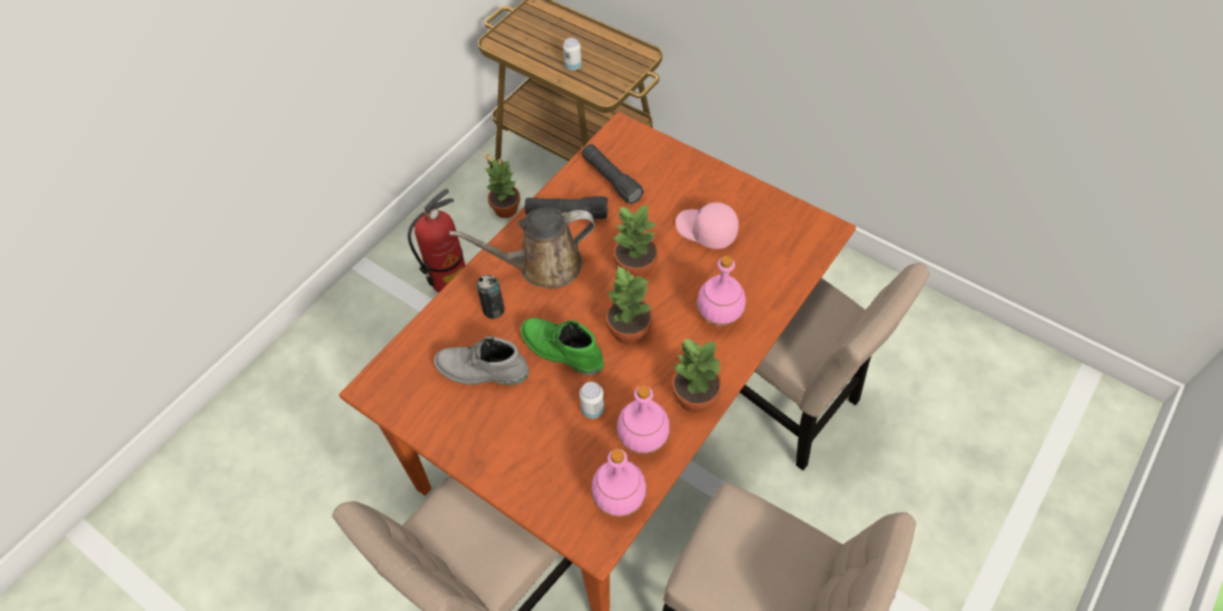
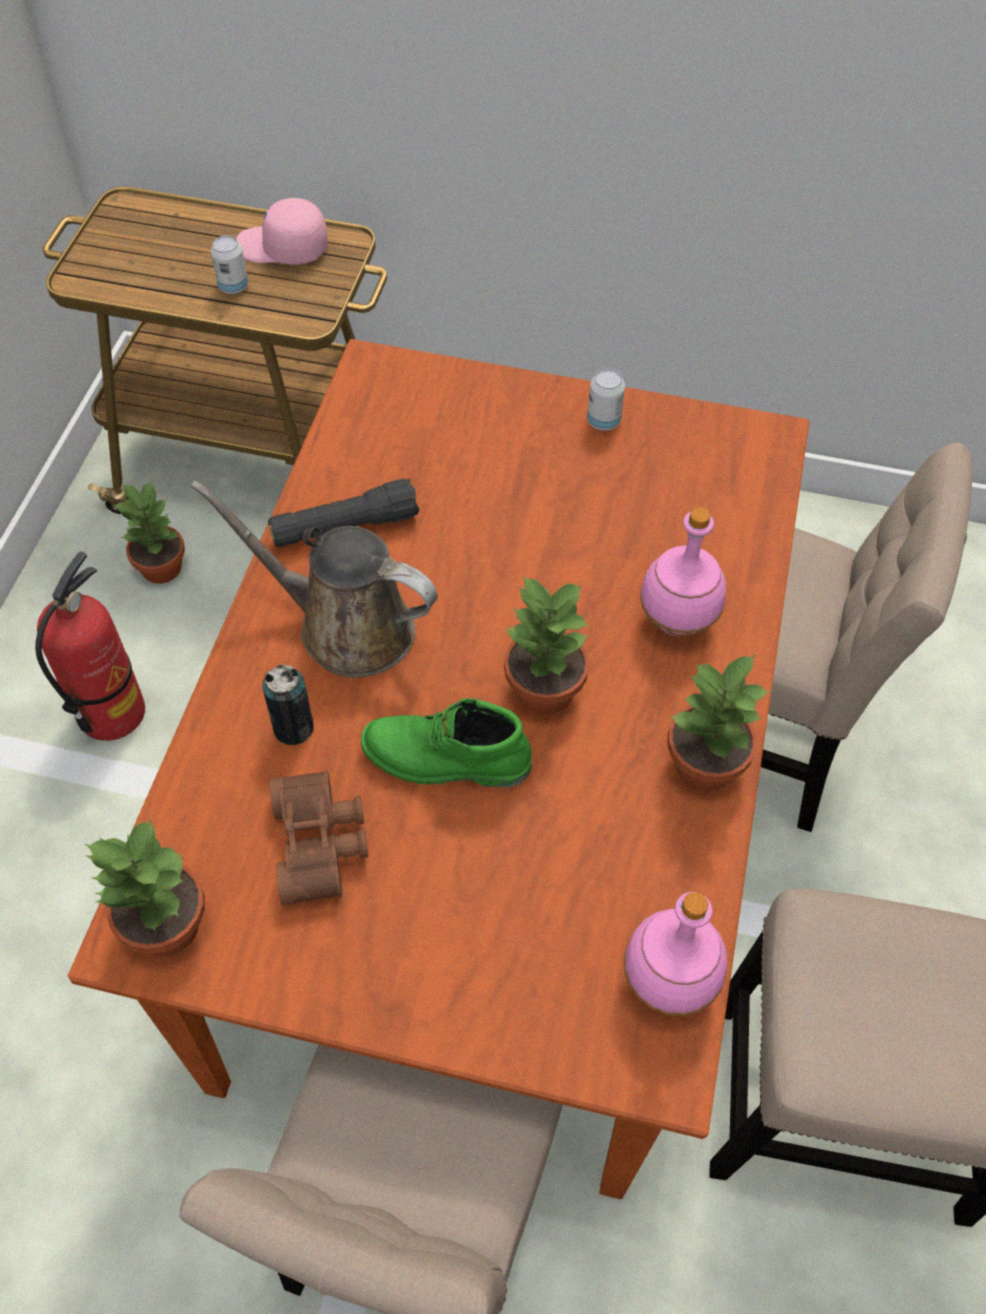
camera: 25 degrees left, 0 degrees up
grey boot [434,336,529,385] -> brown binoculars [270,770,368,906]
brown watering can [449,207,595,289] -> brown watering can turned 60 degrees clockwise [191,480,438,678]
can [579,382,604,419] -> can moved to [587,368,625,431]
black flashlight [582,144,644,204] -> none
potted plant [612,204,658,279] -> potted plant moved to [85,818,205,957]
pink bottle [617,385,670,454] -> none
pink cap [676,202,739,249] -> pink cap moved to [236,198,328,265]

